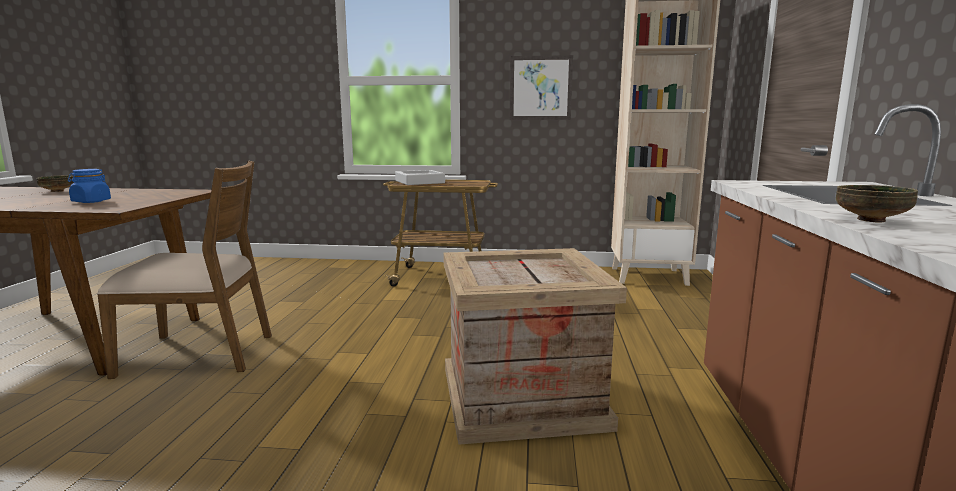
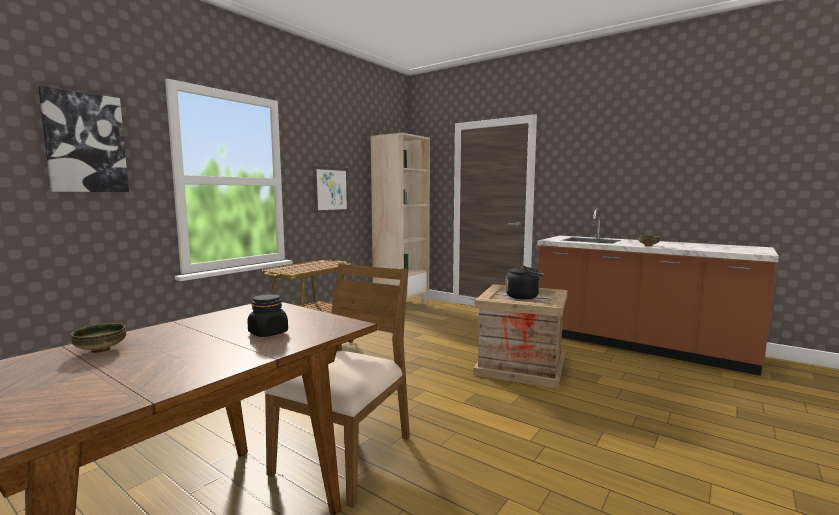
camera: 60 degrees left, 5 degrees down
blue jar [68,169,111,203] -> black jar [247,294,288,337]
grey tray [395,170,445,185] -> none
none -> picture [38,86,129,192]
none -> black kettle [506,265,544,299]

